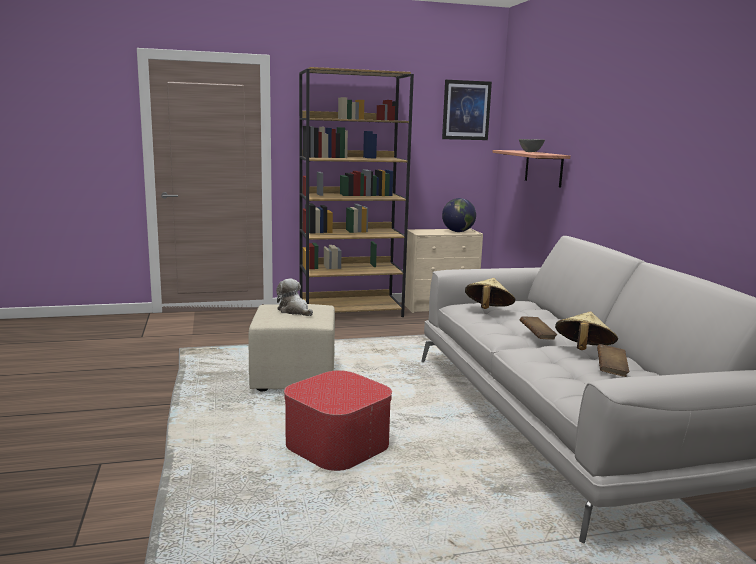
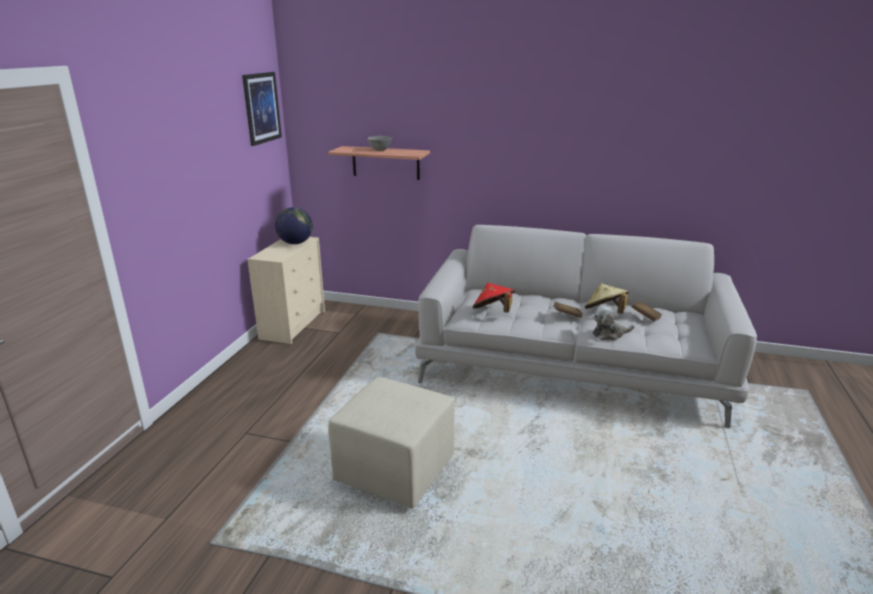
camera: 60 degrees left, 10 degrees up
plush toy [276,278,313,316] -> plush toy moved to [593,306,635,341]
ottoman [284,370,392,471] -> none
brown bookcase [299,67,414,317] -> none
beige hat [465,278,515,309] -> red hat [473,283,515,312]

